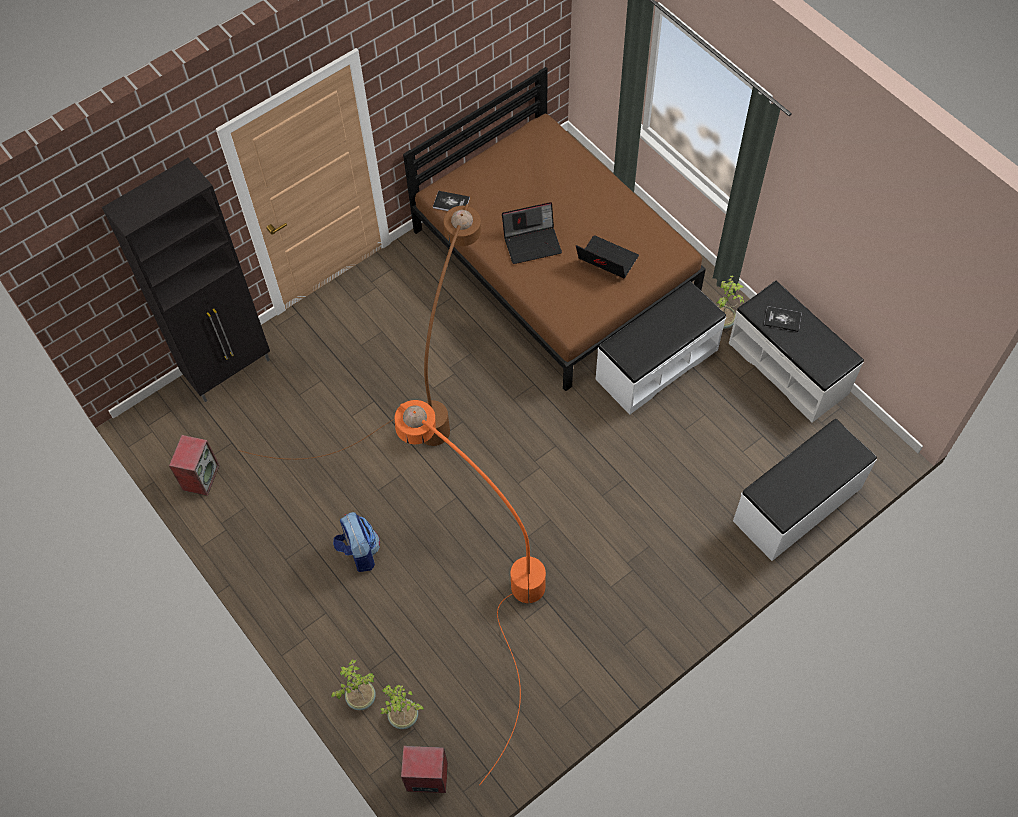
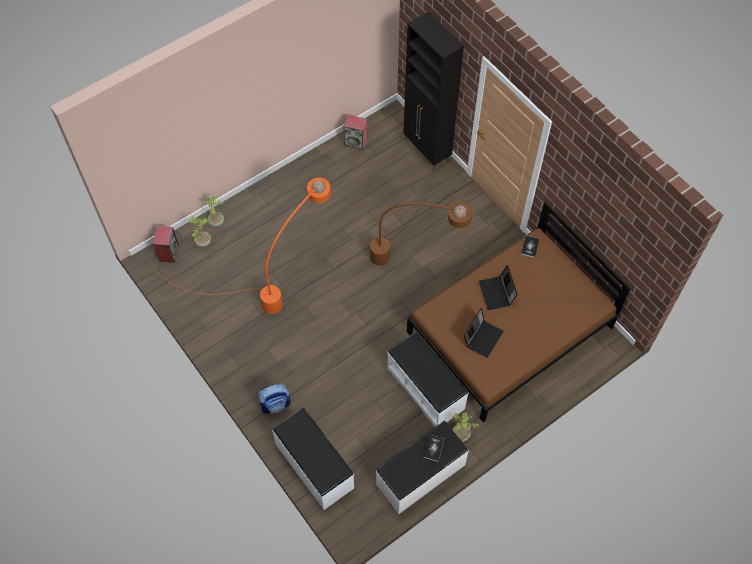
camera: 90 degrees right, 0 degrees up
backpack [333,512,380,572] -> backpack moved to [258,384,291,414]

